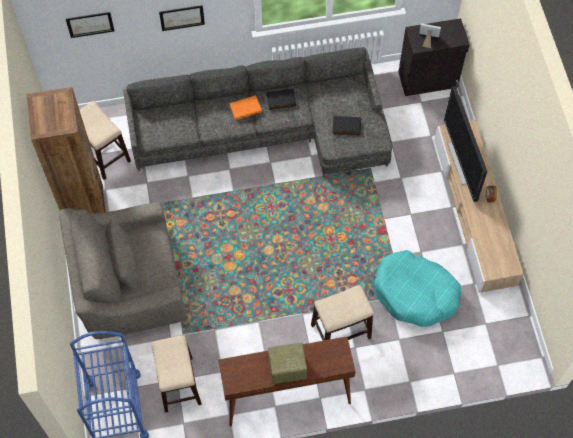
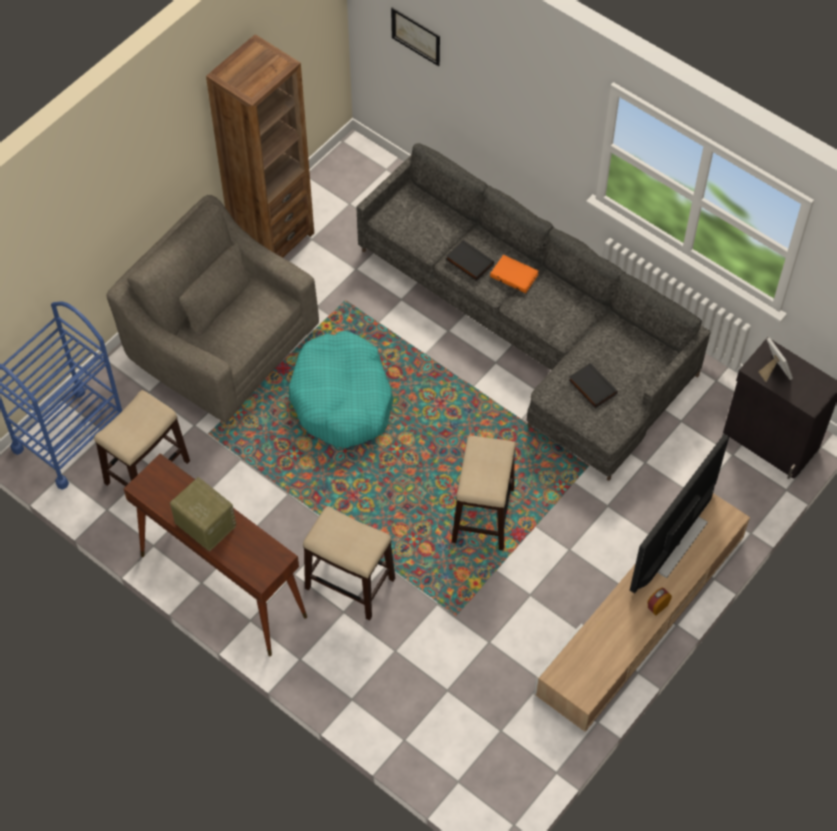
camera: 50 degrees right, 5 degrees down
stool [80,101,131,180] -> stool moved to [452,436,516,551]
picture [159,5,205,31] -> none
black book [266,89,296,110] -> black book moved to [446,240,494,281]
turquoise dog bed [374,250,462,327] -> turquoise dog bed moved to [289,331,394,448]

